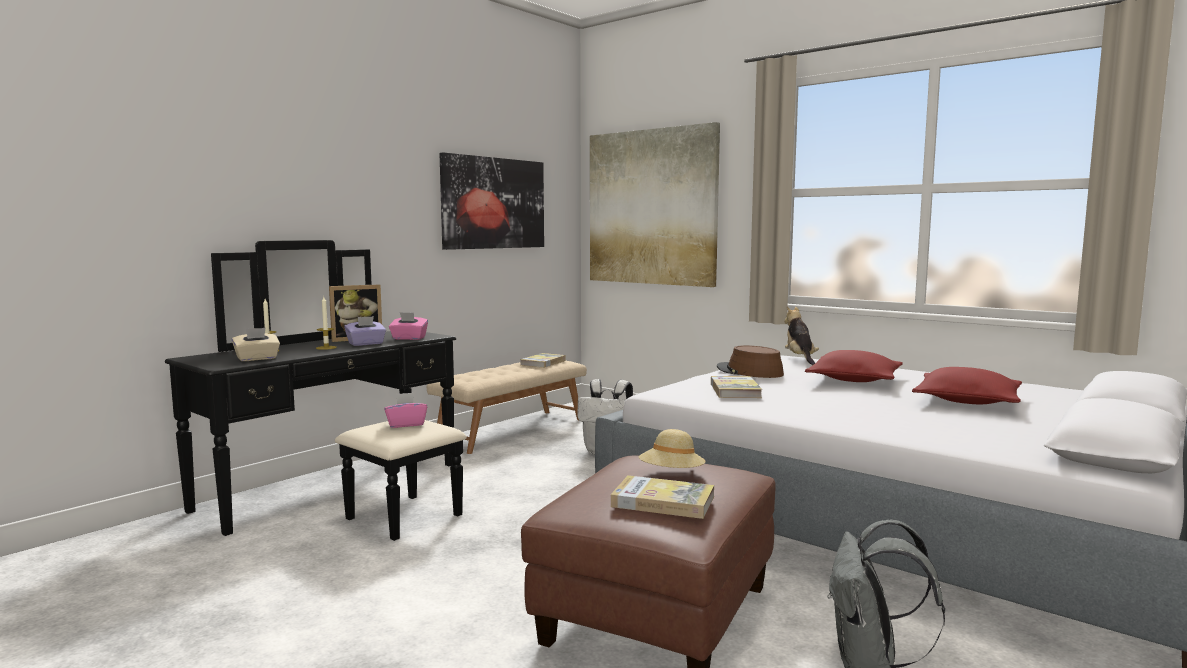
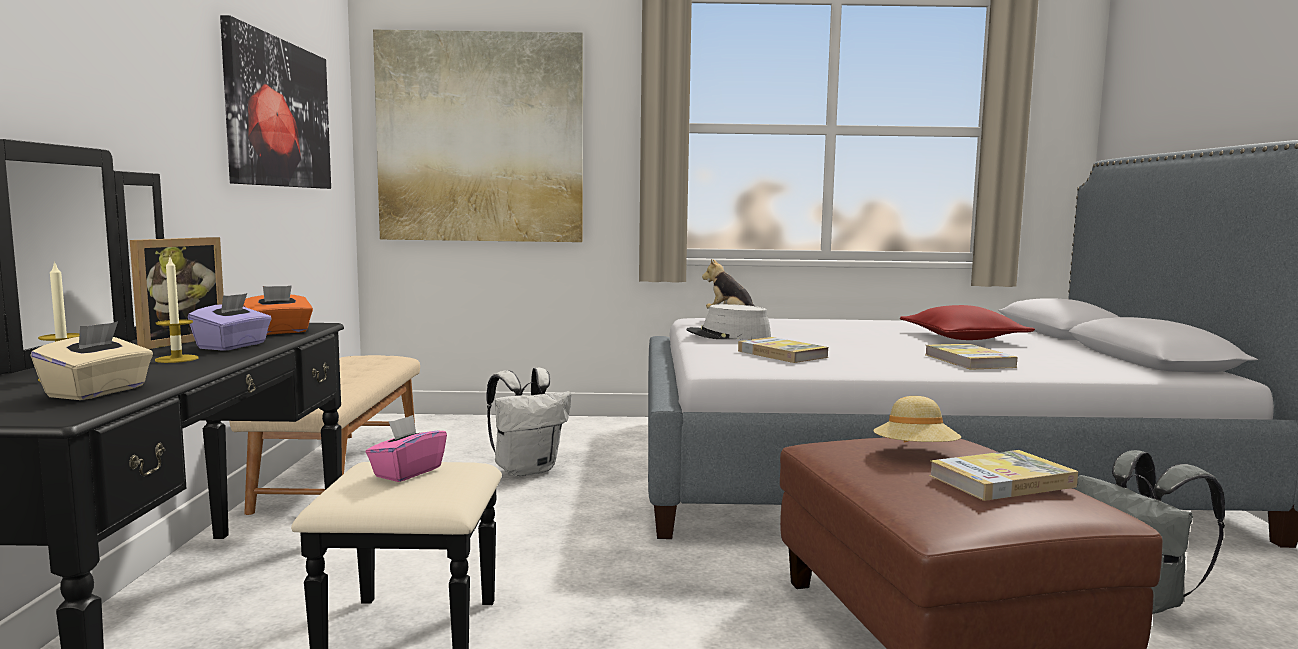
camera: 40 degrees left, 0 degrees up
pink tissue box [389,312,428,340] -> orange tissue box [243,285,313,335]
book [520,353,565,368] -> book moved to [925,344,1017,370]
brown hat [717,345,784,378] -> grey hat [686,304,771,339]
red pillow [805,350,903,382] -> none

